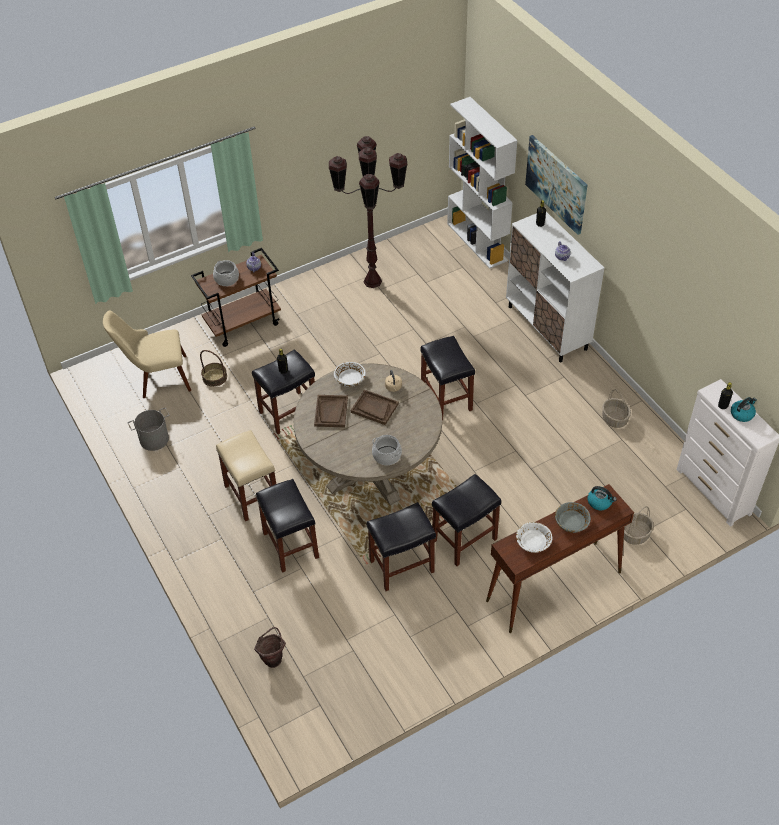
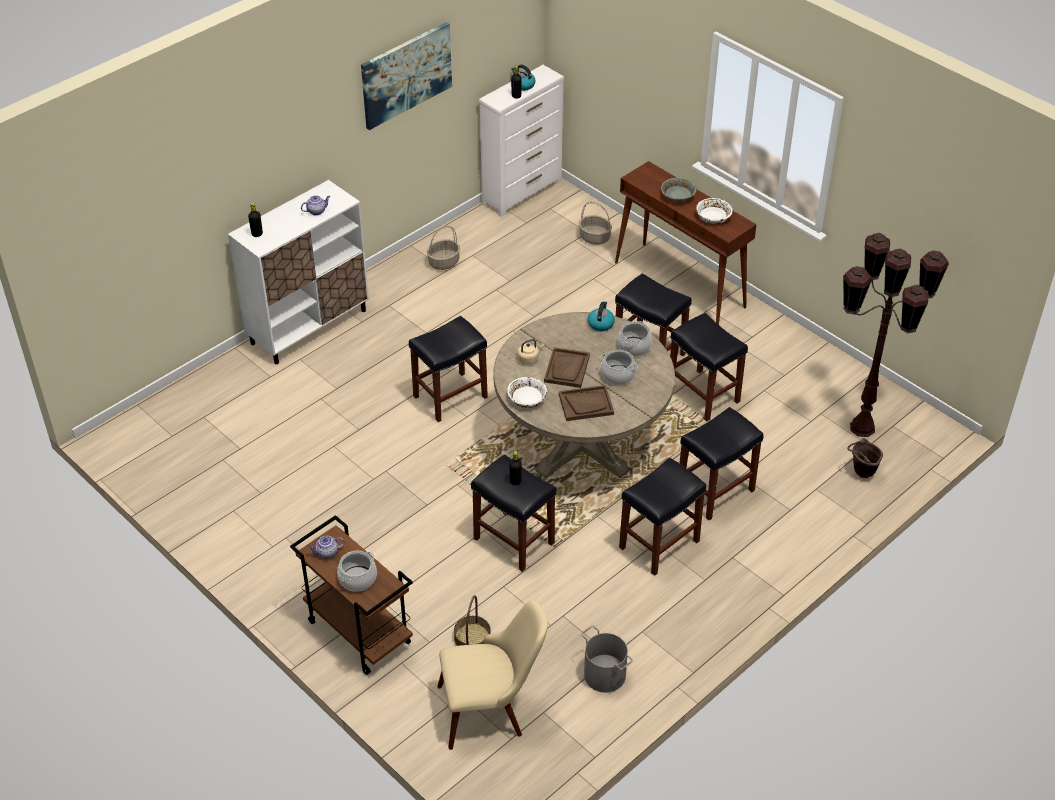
camera: 105 degrees left, 5 degrees down
beige chair [103,310,191,398] -> beige chair turned 75 degrees counterclockwise [437,600,548,750]
beige stool [216,430,276,521] -> black stool [619,458,707,576]
brown floor lamp [329,136,407,288] -> brown floor lamp moved to [843,233,949,437]
white bookcase [447,97,518,269] -> none
picture [525,135,588,235] -> picture moved to [361,22,452,130]
kettle [588,486,617,510] -> kettle moved to [588,301,615,331]
none -> cooking pot [600,349,638,385]

